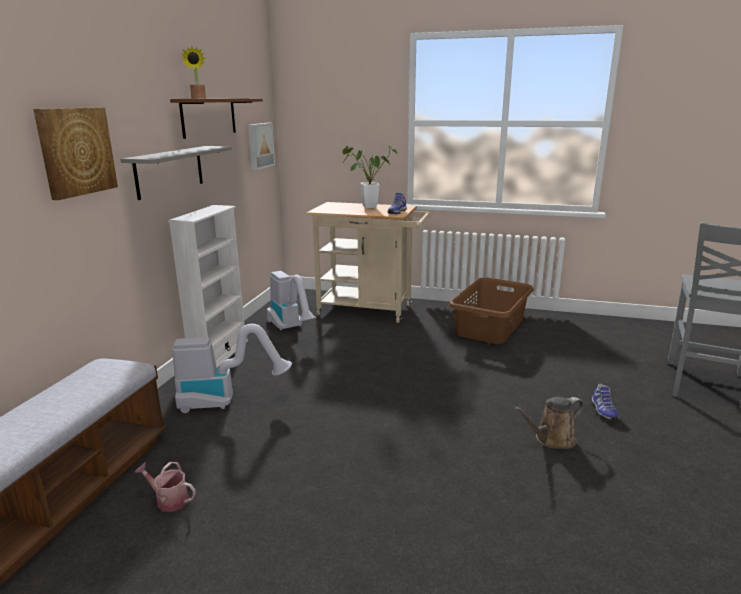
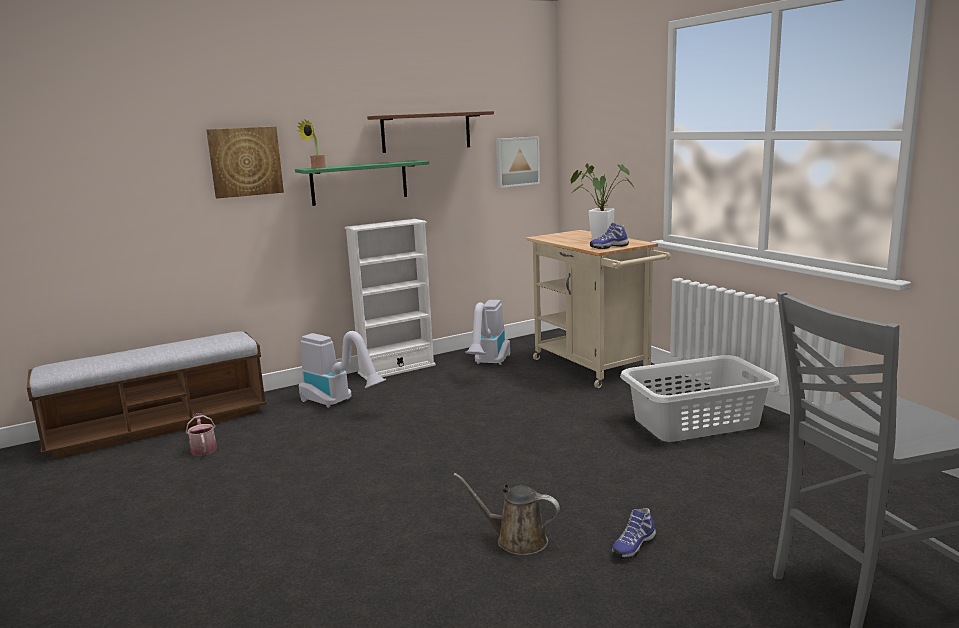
camera: 45 degrees right, 5 degrees down
grey shelf [120,146,232,200] -> green shelf [295,160,429,206]
potted plant [181,46,206,98] -> potted plant moved to [297,119,326,169]
brown laundry basket [449,277,534,344] -> grey laundry basket [620,355,780,442]

